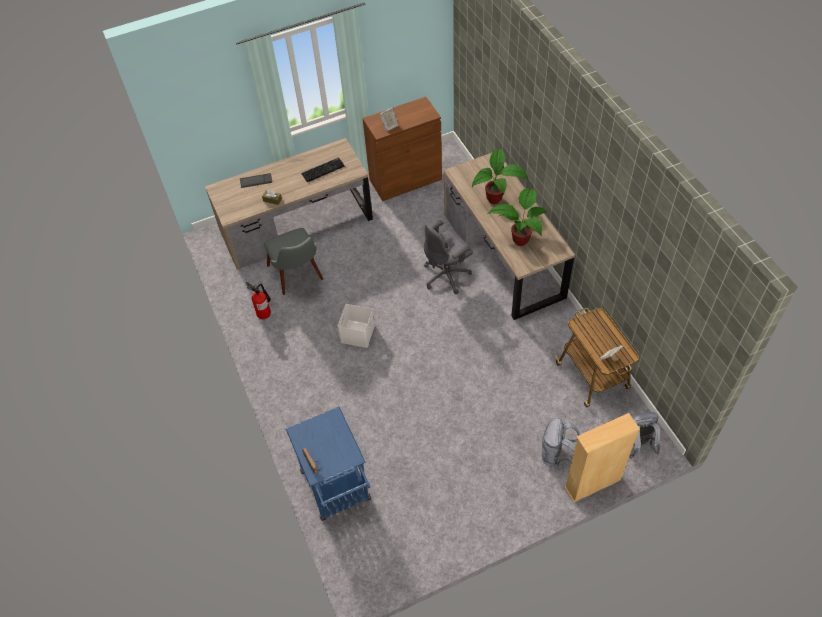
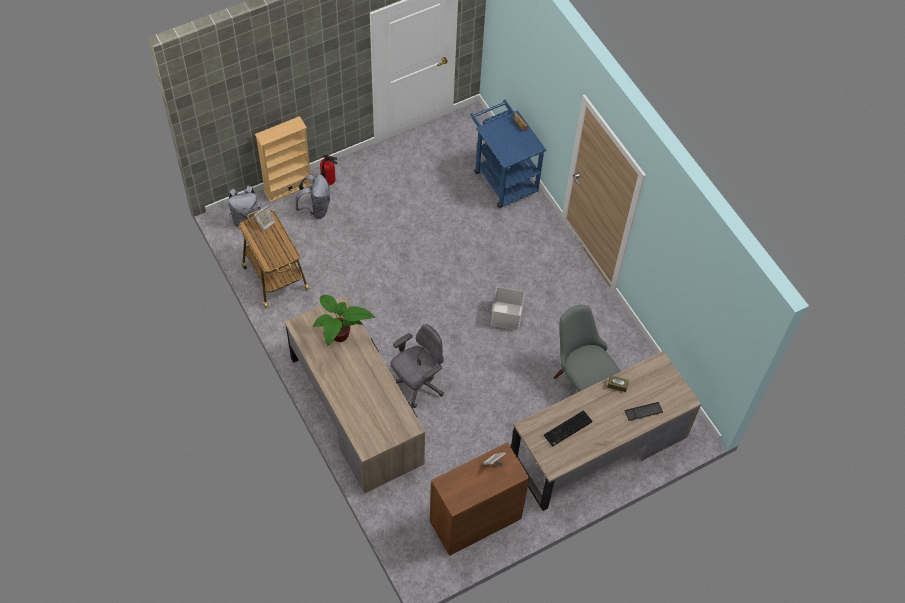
camera: 170 degrees right, 5 degrees up
fire extinguisher [245,282,271,319] -> fire extinguisher moved to [320,155,338,185]
potted plant [472,149,529,204] -> none

